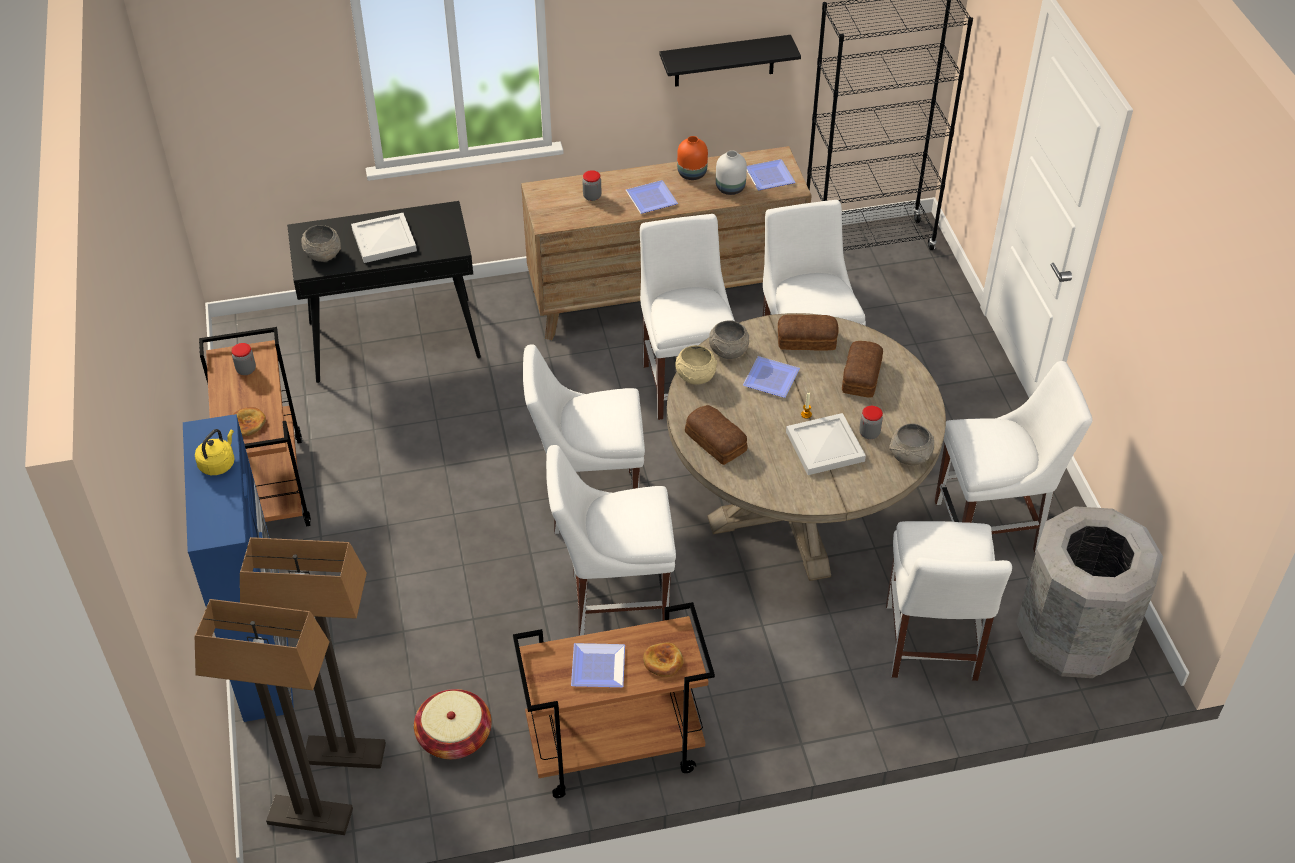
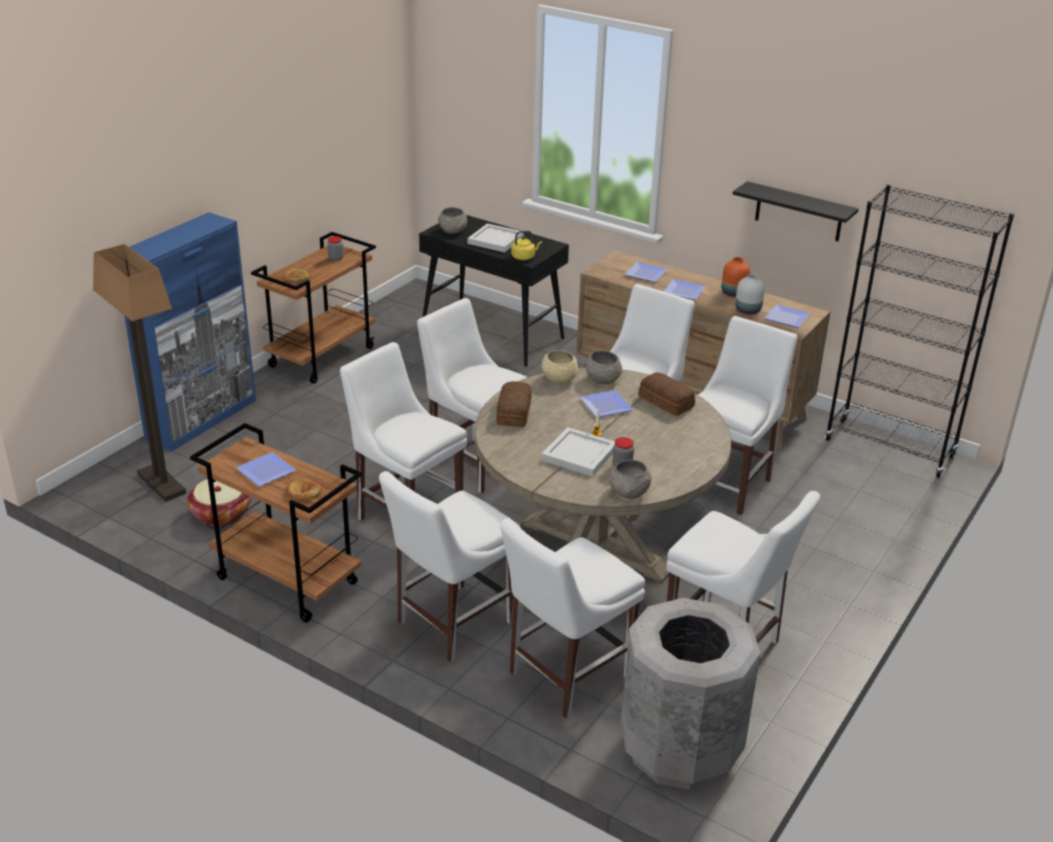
camera: 45 degrees right, 15 degrees down
yellow kettle [195,429,235,475] -> yellow kettle moved to [511,230,542,260]
floor lamp [195,599,353,835] -> none
jar [582,170,601,201] -> plate [624,262,668,282]
bread [842,341,883,397] -> none
none -> white chair [379,471,521,662]

